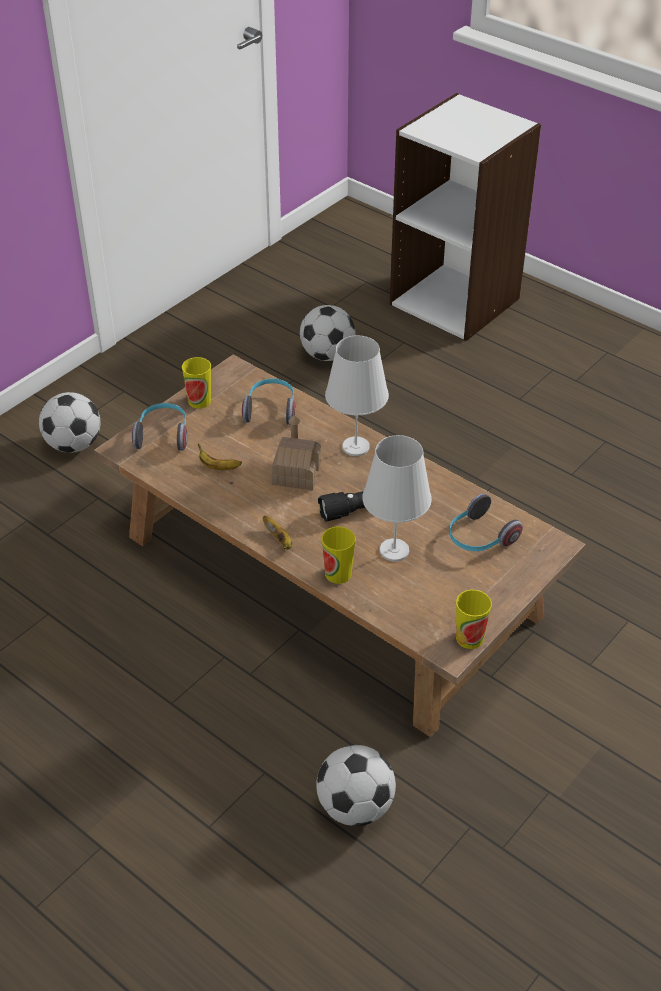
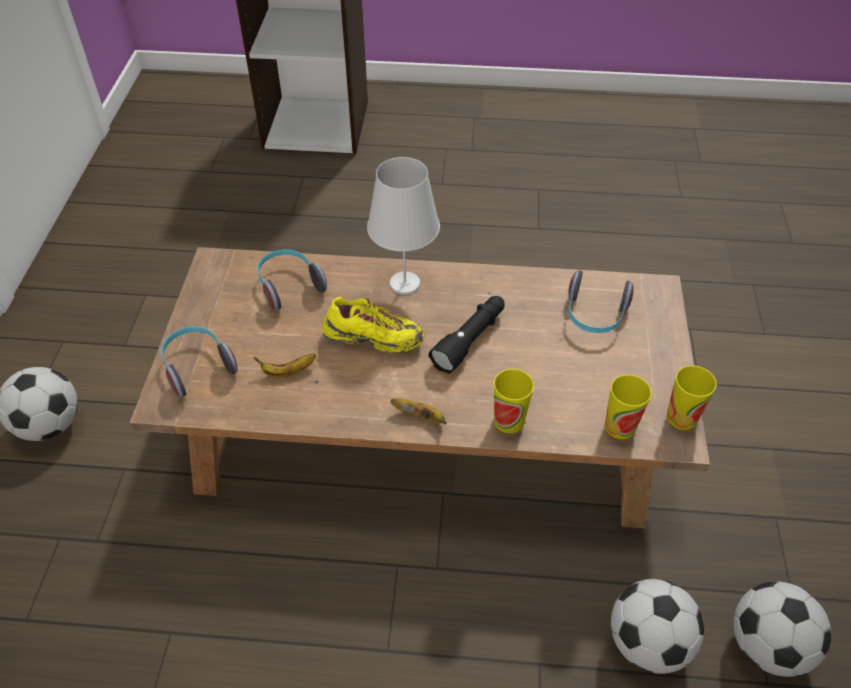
camera: 35 degrees left, 5 degrees up
cup [182,357,211,409] -> cup moved to [605,374,652,439]
toy house [271,415,321,490] -> yellow shoe [322,297,425,353]
football [300,305,355,361] -> football moved to [733,582,831,677]
white table lamp [362,435,432,561] -> none

